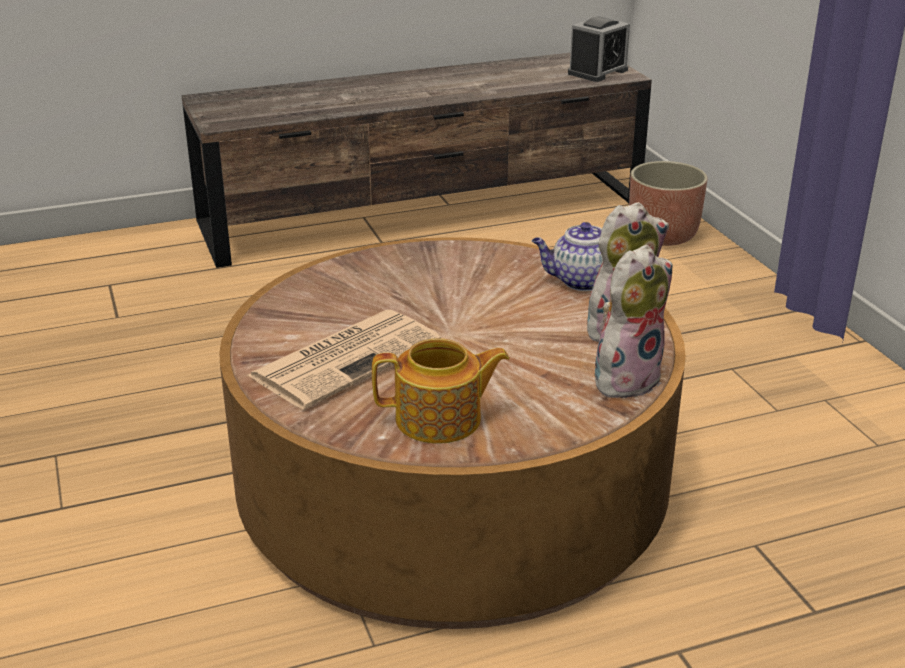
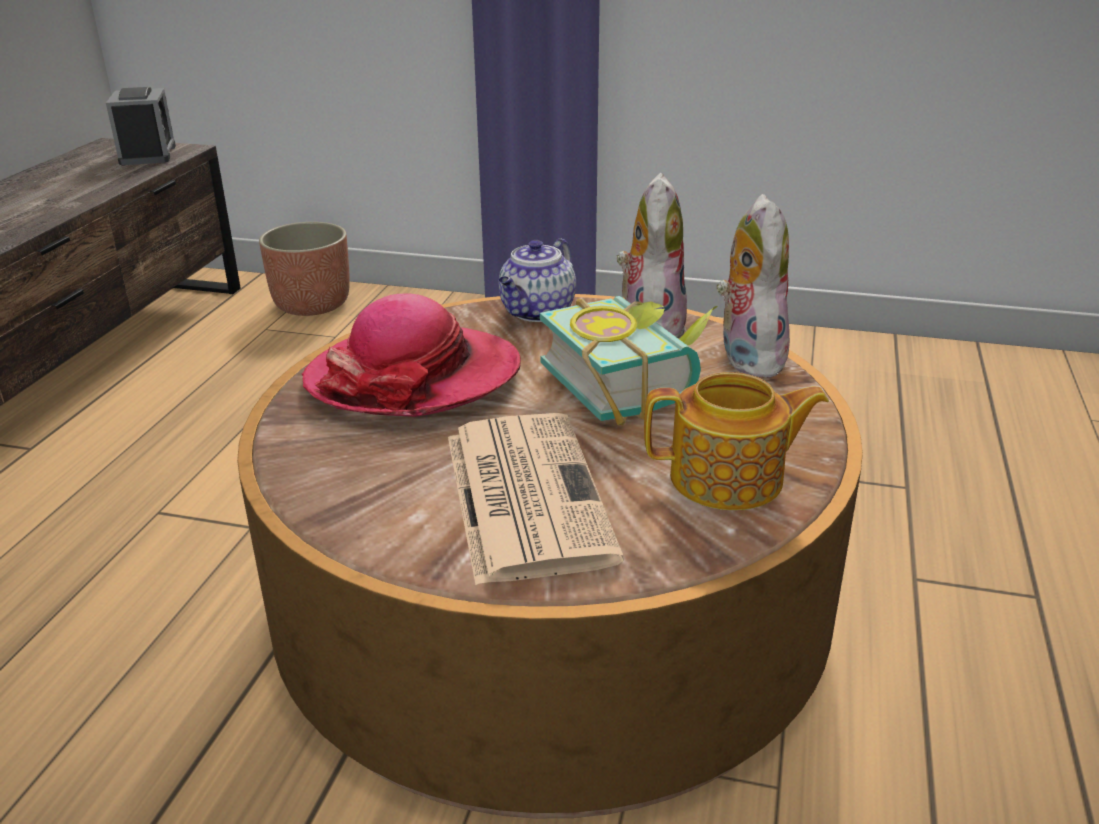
camera: 55 degrees left, 0 degrees up
teapot [372,338,510,444] -> teapot turned 60 degrees clockwise [644,372,829,510]
none -> hat [302,293,521,417]
none -> book [540,296,718,425]

